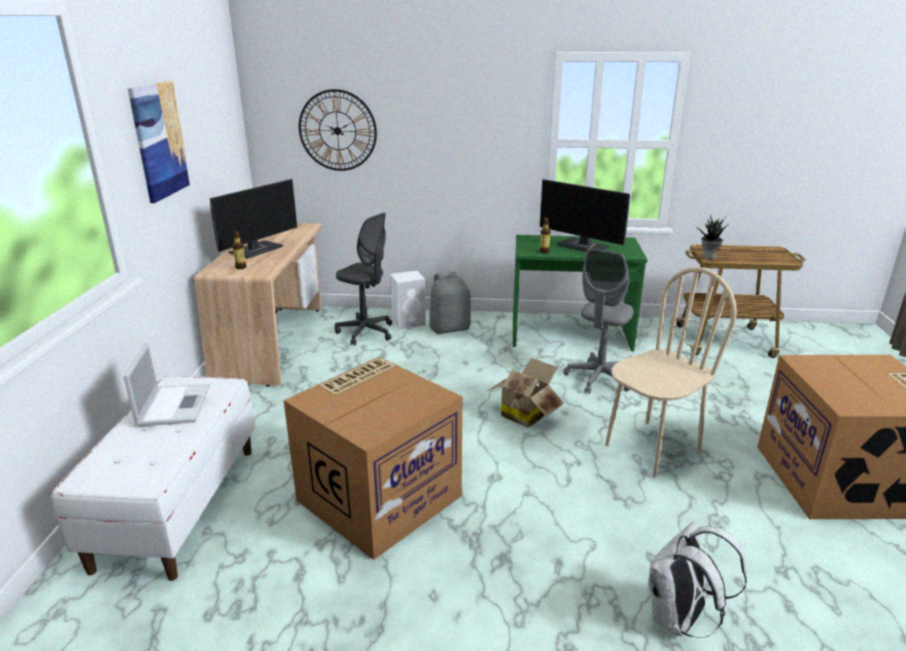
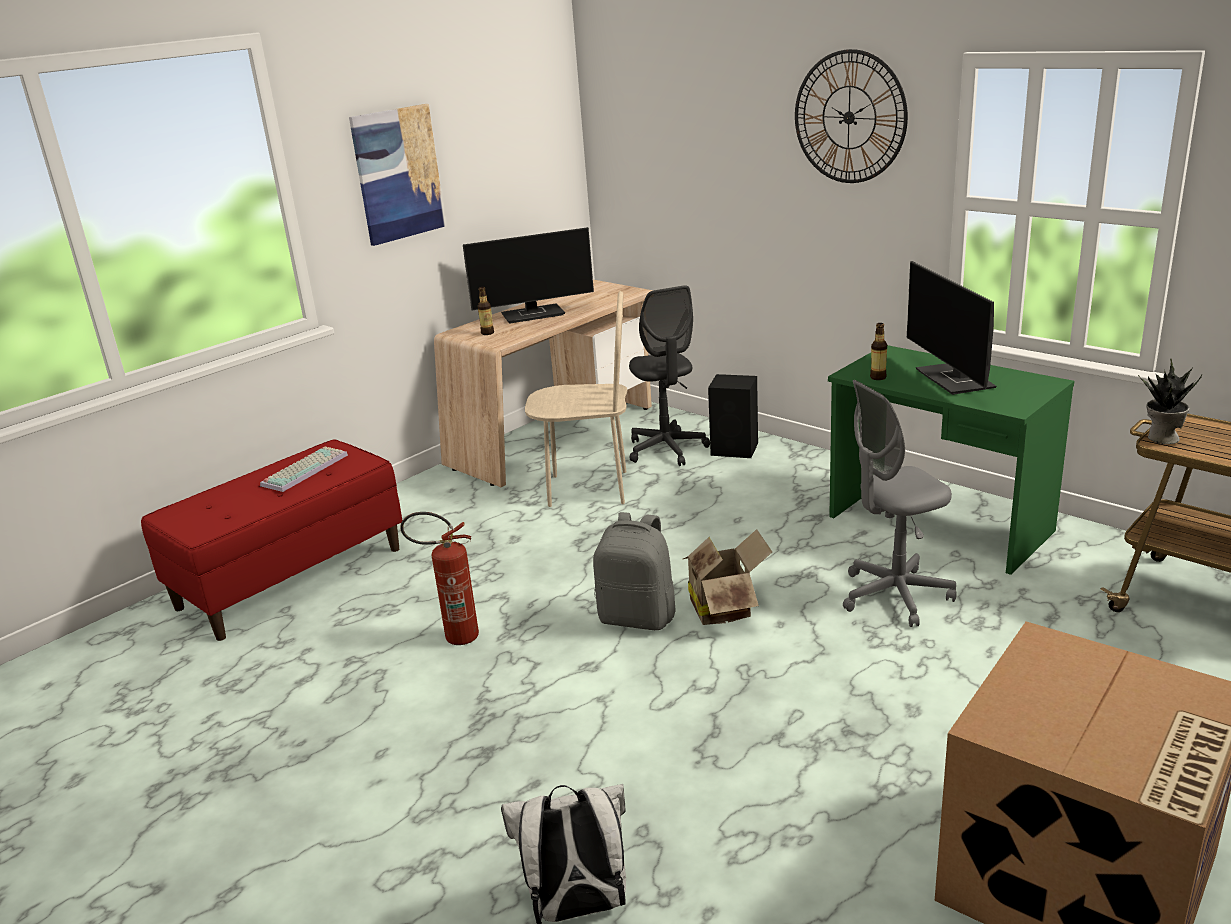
camera: 40 degrees right, 0 degrees up
white bench [51,376,255,581] -> red bench [141,439,403,641]
laptop [124,343,210,426] -> keyboard [260,447,348,492]
cardboard box [284,357,462,560] -> fire extinguisher [400,512,479,645]
wall clock [299,89,377,171] -> wall clock moved to [795,49,908,183]
white speaker [390,271,426,330] -> black speaker [708,374,758,458]
grey backpack [429,272,471,334] -> grey backpack moved to [593,512,676,630]
beige chair [605,267,737,476] -> beige chair moved to [525,291,627,507]

